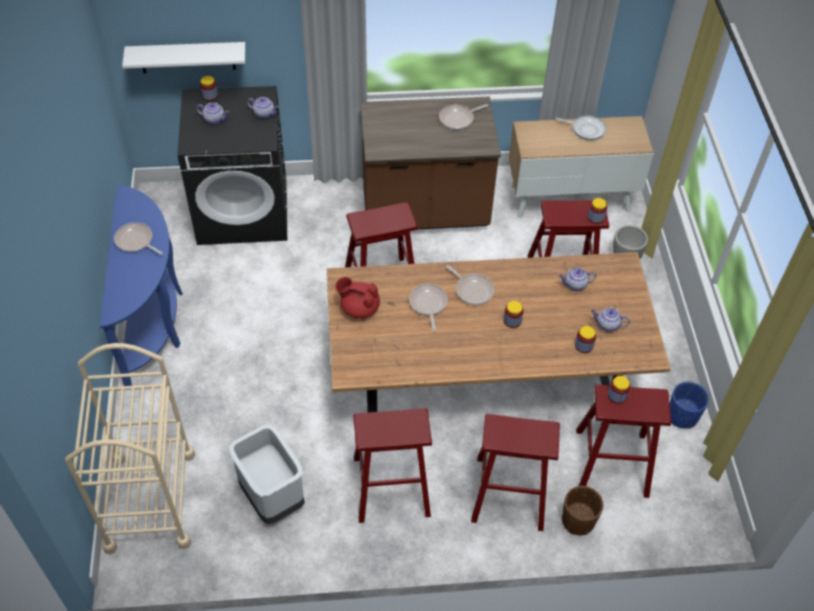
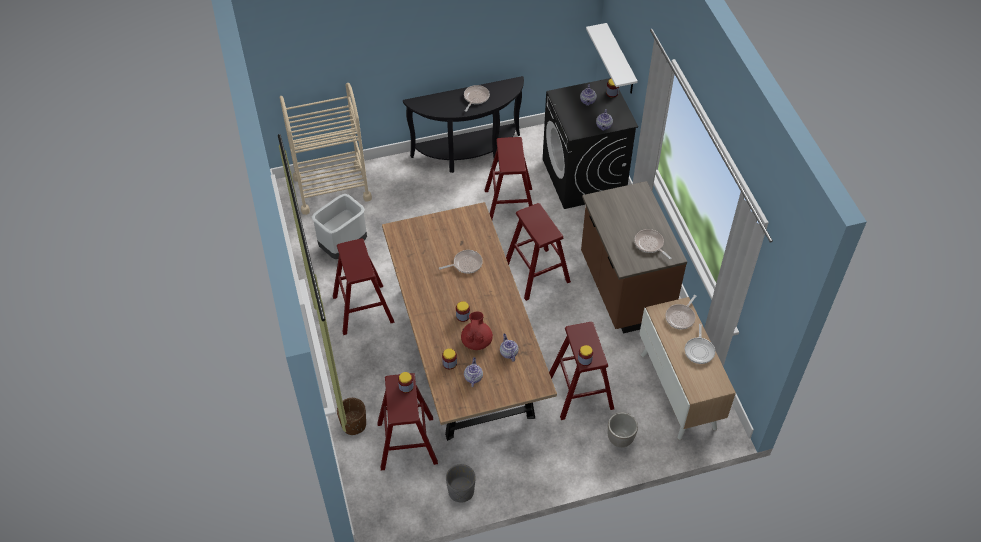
camera: 80 degrees right, 0 degrees up
blue console table [100,185,183,386] -> black console table [403,76,524,173]
red teapot [335,277,380,319] -> red teapot moved to [461,312,493,350]
frying pan [446,265,494,305] -> frying pan moved to [665,295,696,329]
red stool [471,414,560,531] -> red stool moved to [485,137,533,219]
blue planter [670,382,709,429] -> grey planter [446,464,476,503]

